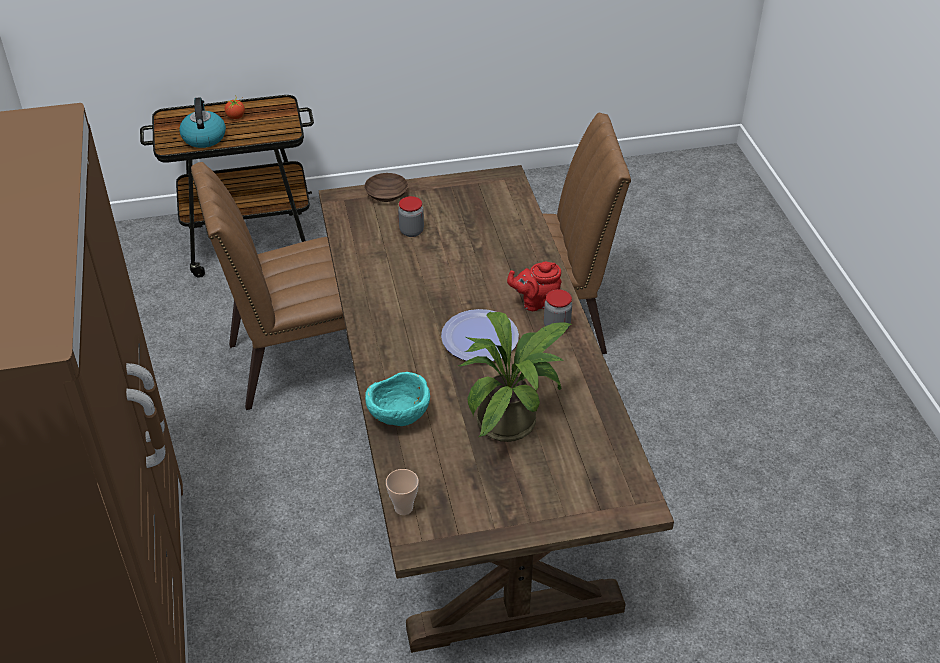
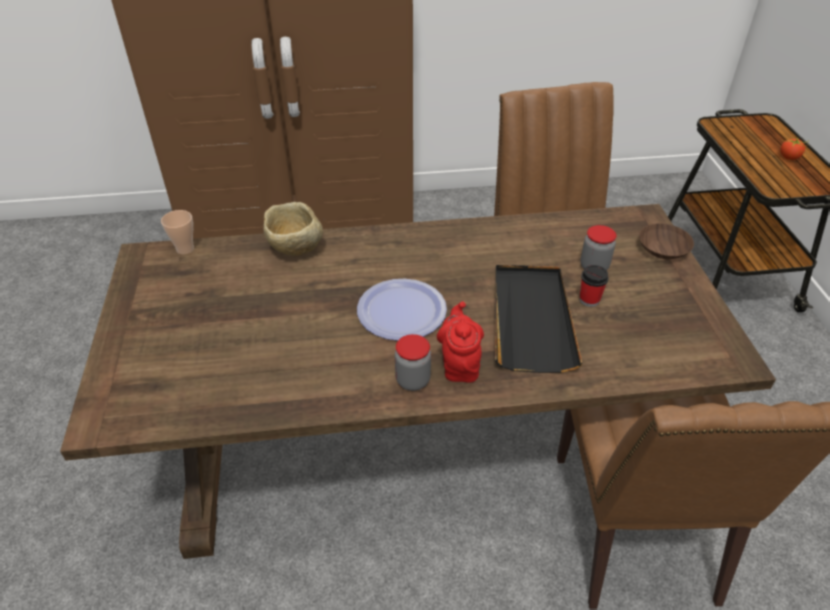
camera: 95 degrees right, 0 degrees up
kettle [179,97,226,148] -> none
turquoise bowl [365,372,430,426] -> beige bowl [263,202,323,256]
potted plant [458,312,572,442] -> none
none -> black tray [495,265,583,373]
none -> cup [580,265,609,307]

